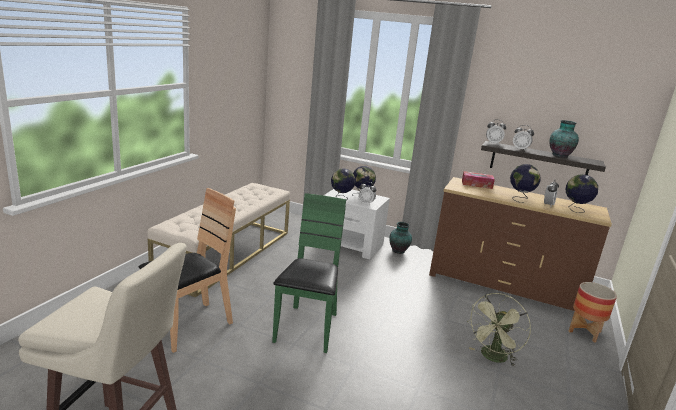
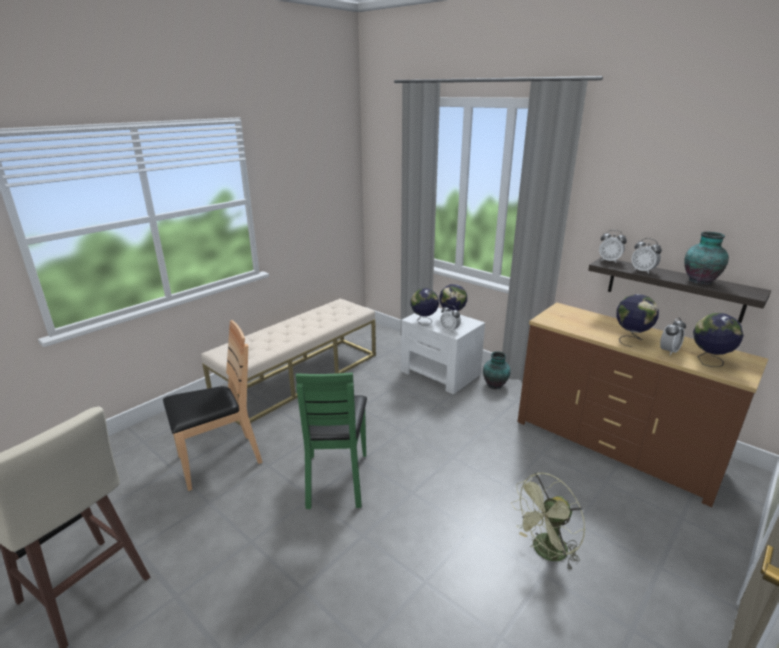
camera: 20 degrees right, 5 degrees up
green chair [272,193,346,353] -> green chair turned 150 degrees clockwise [296,372,367,509]
tissue box [462,171,495,189] -> none
planter [569,282,617,343] -> none

